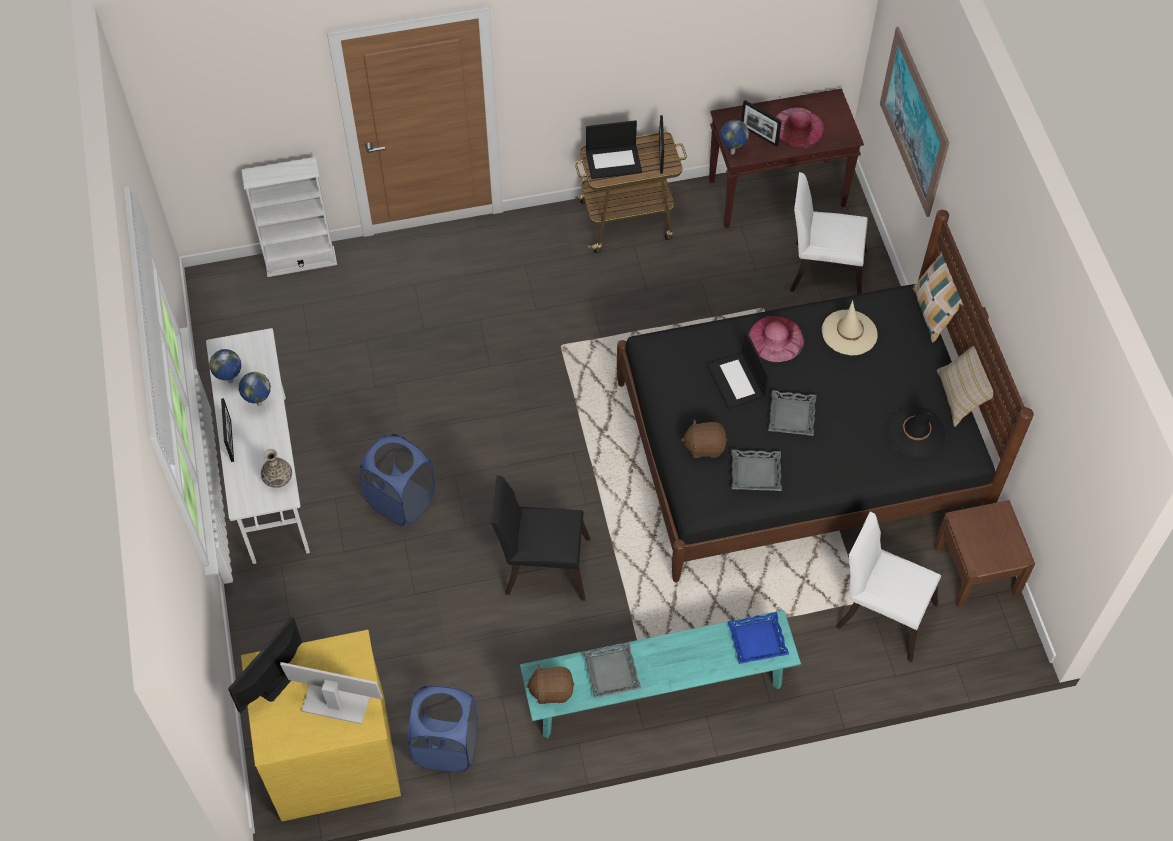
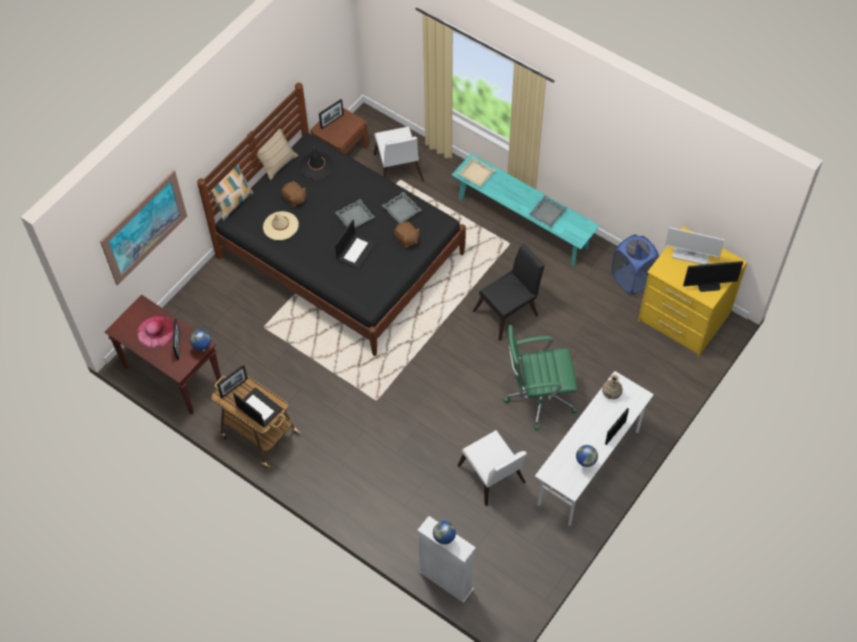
camera: 130 degrees left, 0 degrees up
globe [239,372,271,406] -> globe moved to [433,521,456,544]
monitor [280,662,382,724] -> monitor turned 45 degrees counterclockwise [665,227,725,265]
blue laundry basket [359,434,435,526] -> green office chair [503,325,578,430]
black chair [491,475,590,601] -> black chair turned 90 degrees counterclockwise [473,243,545,341]
brown plush toy [526,664,575,704] -> brown plush toy moved to [281,181,306,207]
blue tray [727,612,789,664] -> beige tray [457,157,496,187]
pink hat [749,316,804,362] -> none
white chair [790,172,868,295] -> white chair moved to [458,430,527,506]
none -> picture frame [319,99,344,129]

